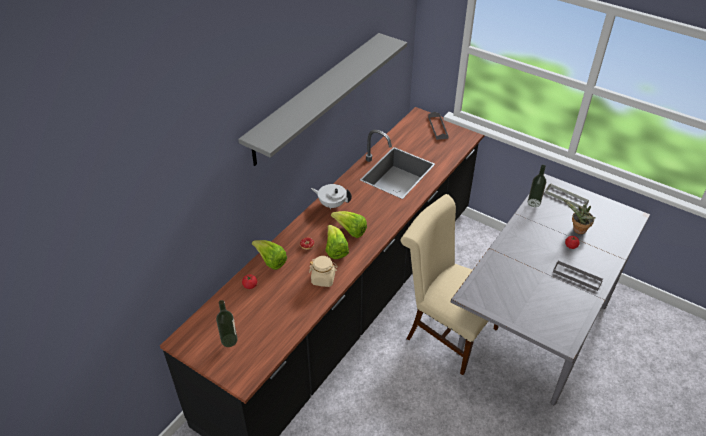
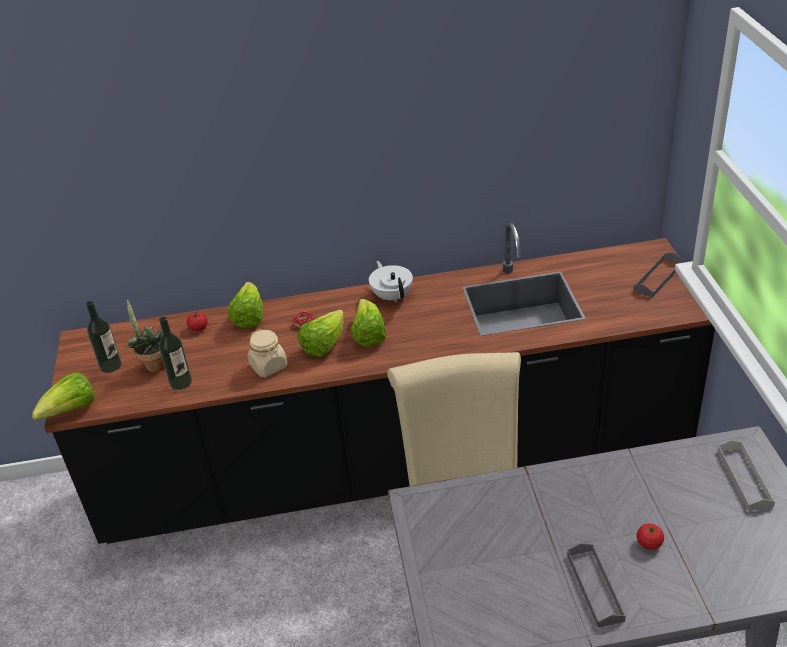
camera: 50 degrees right, 5 degrees down
grey shelf [238,33,407,166] -> none
bottle [528,165,546,207] -> bottle moved to [159,316,192,390]
potted plant [563,199,596,234] -> potted plant moved to [125,300,165,373]
none -> lettuce [32,372,95,420]

